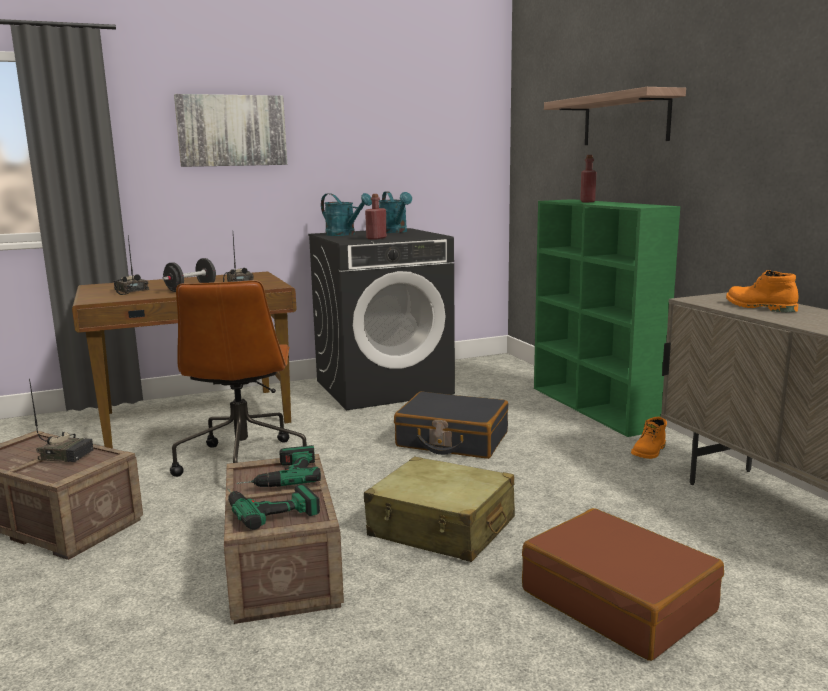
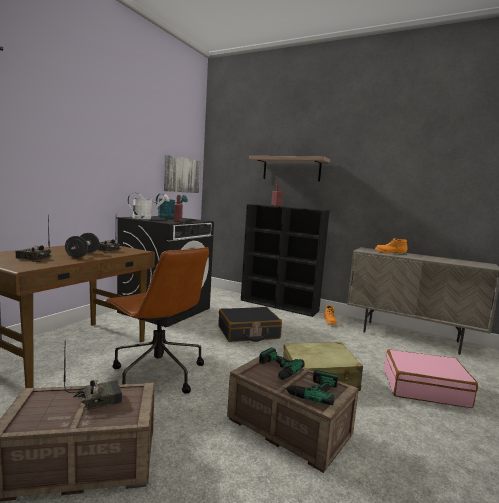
camera: 40 degrees left, 5 degrees down
picture [174,94,287,167] -> picture moved to [164,155,200,193]
turquoise watering can [321,193,372,236] -> white watering can [128,193,170,219]
brown suitcase [522,508,724,661] -> pink suitcase [384,349,478,408]
green bookcase [534,199,680,437] -> black bookcase [241,204,330,317]

